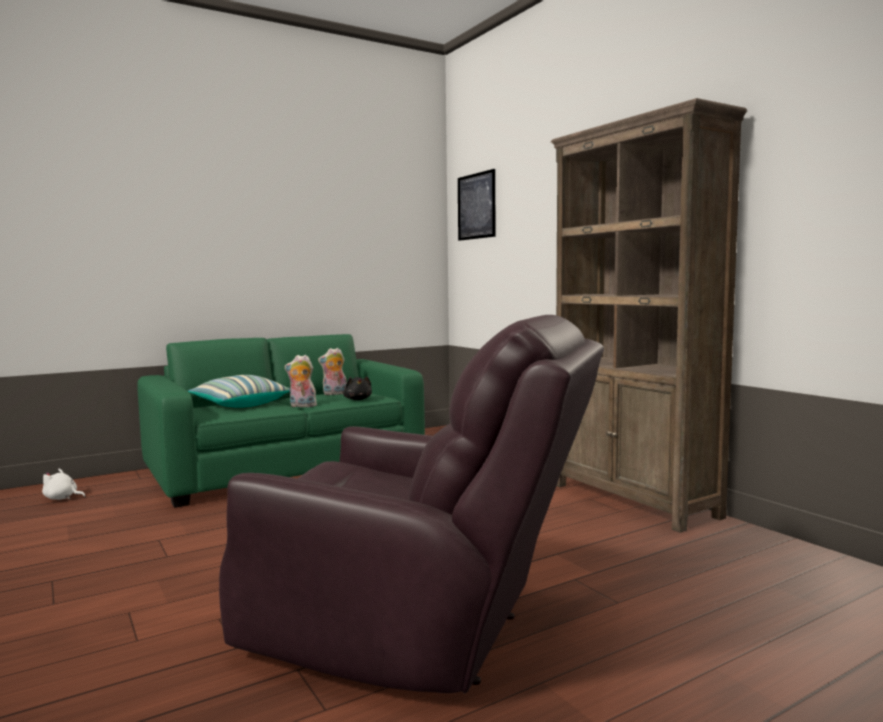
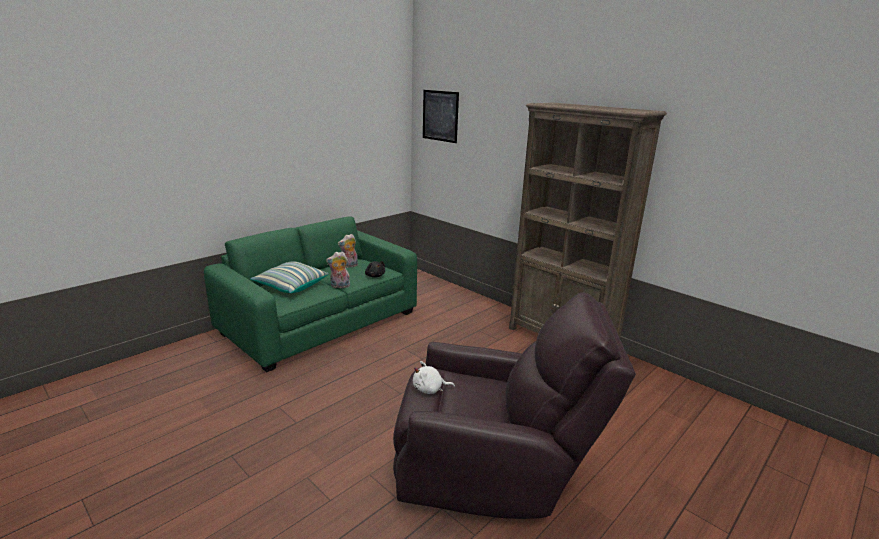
camera: 15 degrees left, 15 degrees up
white plush toy [42,469,85,500] -> white plush toy moved to [413,361,455,394]

